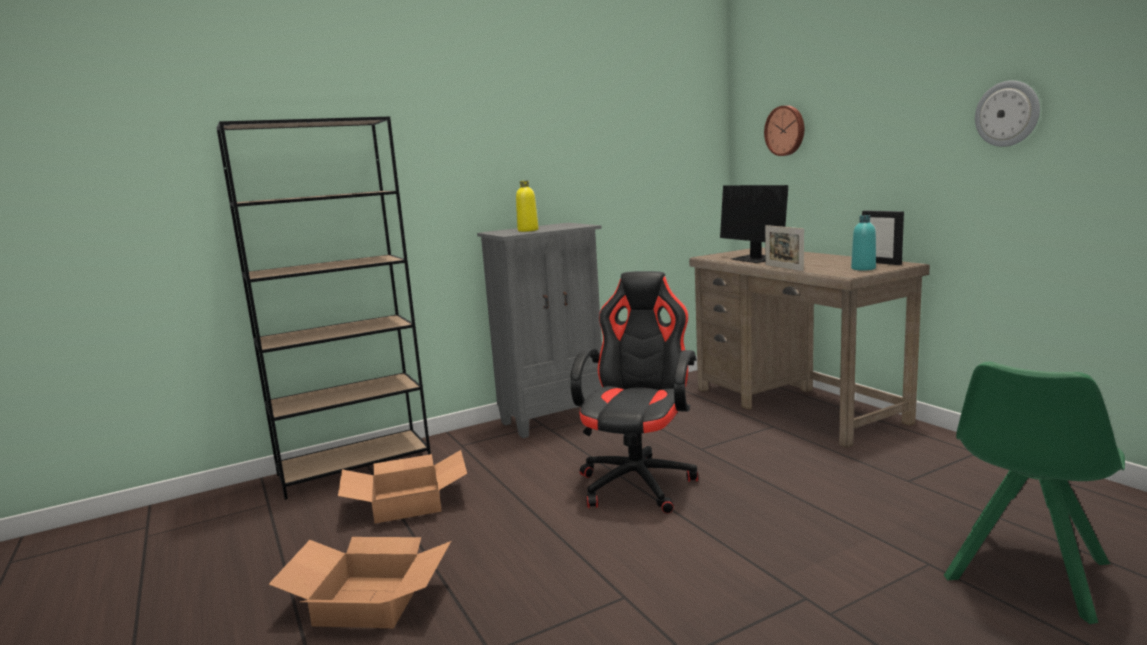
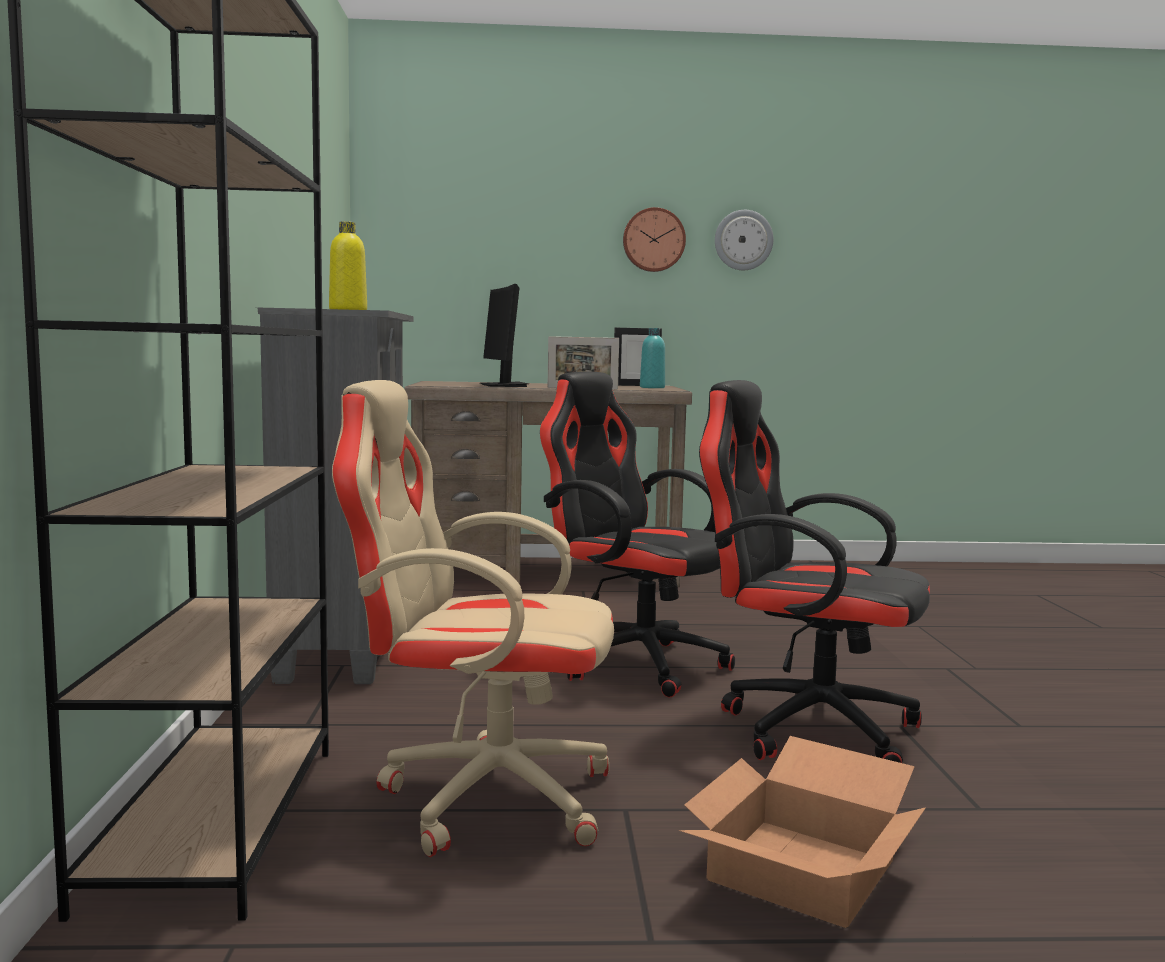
camera: 65 degrees left, 5 degrees down
cardboard box [338,450,467,523] -> beige office chair [332,380,614,857]
monitor [720,185,788,263] -> monitor turned 75 degrees clockwise [480,284,529,387]
wall clock [764,106,804,156] -> wall clock moved to [623,207,686,272]
green chair [944,362,1125,624] -> none
none -> black office chair [699,380,930,763]

